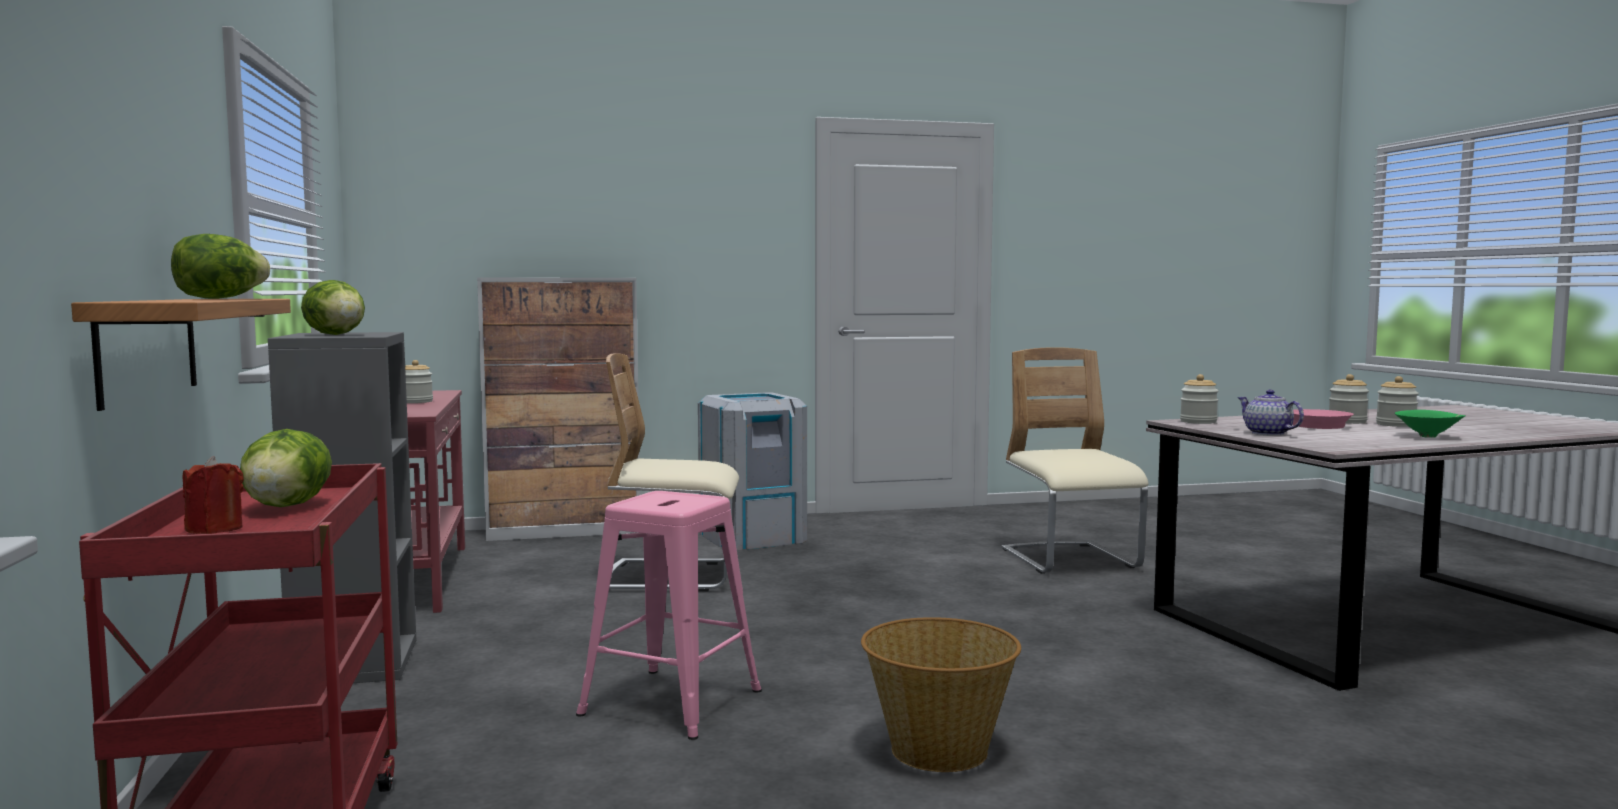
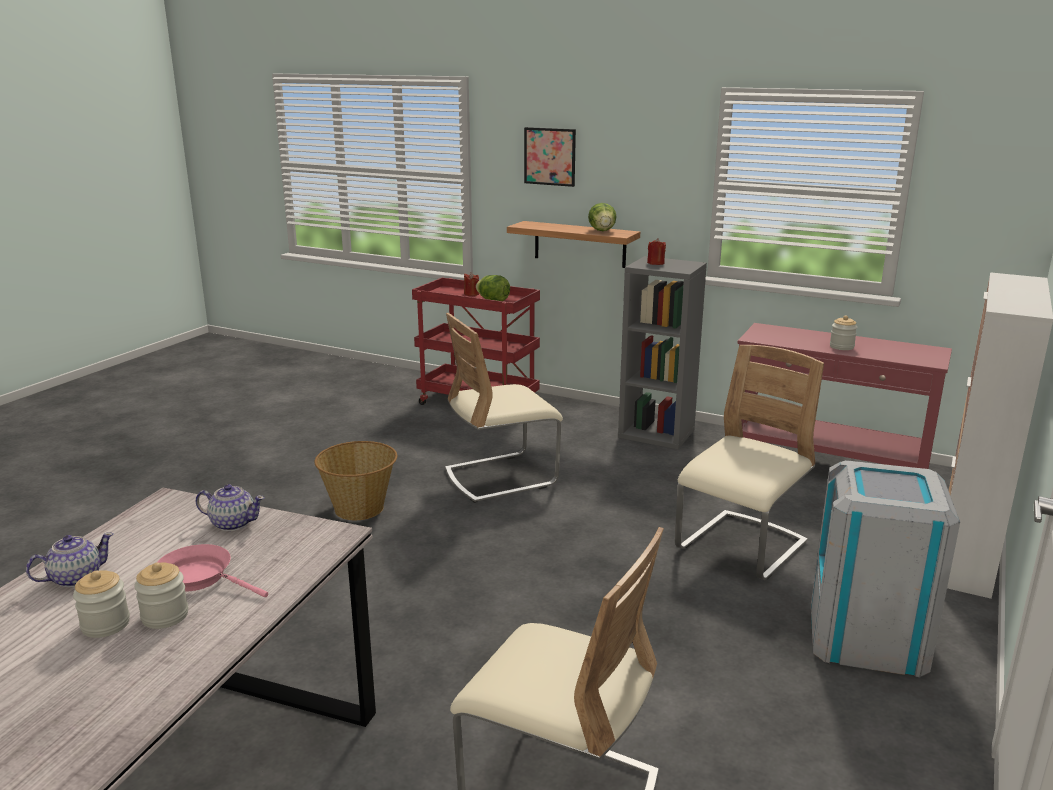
camera: 130 degrees right, 15 degrees up
lettuce [301,280,365,335] -> red candle [647,238,666,265]
pink stool [576,491,762,740] -> beige chair [445,313,563,503]
jar [1180,374,1219,424] -> none
green bowl [1395,410,1466,438] -> teapot [26,532,114,587]
none -> picture [524,127,576,187]

